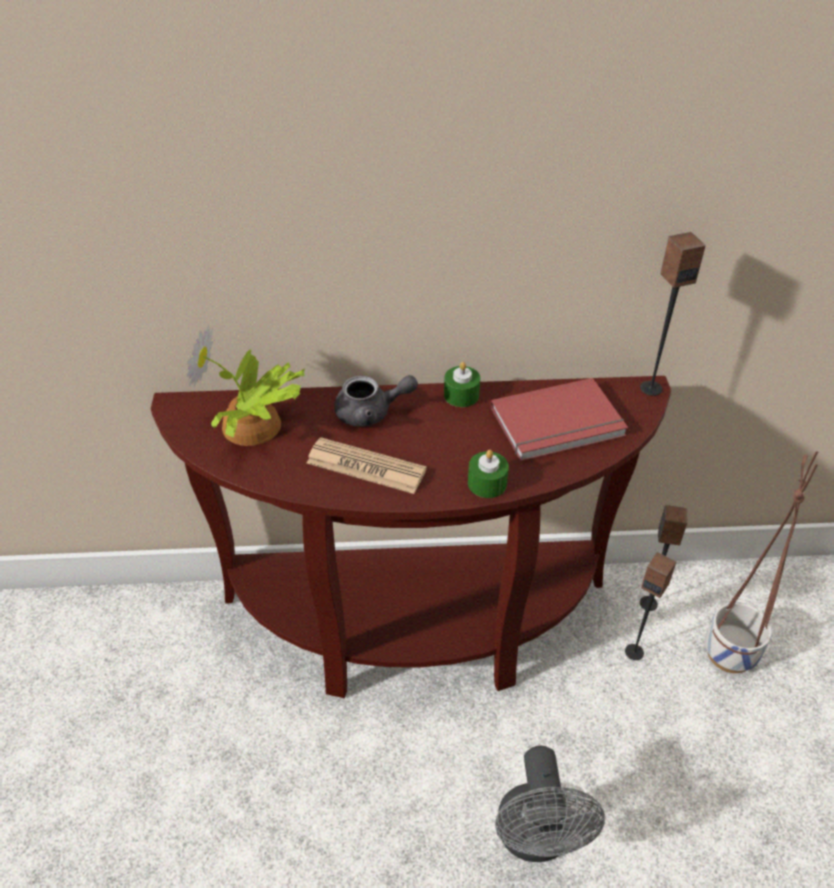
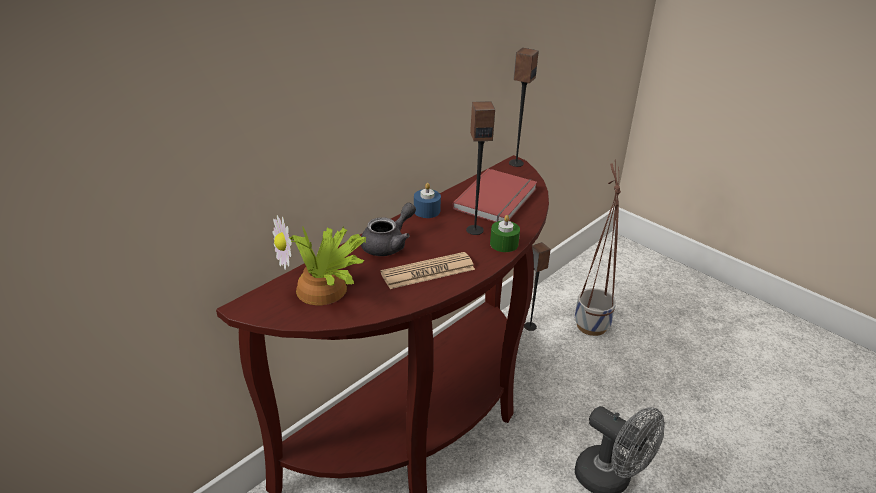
camera: 45 degrees left, 10 degrees down
green candle [444,362,480,407] -> blue candle [414,183,441,218]
speaker [625,552,676,660] -> speaker moved to [466,101,495,235]

